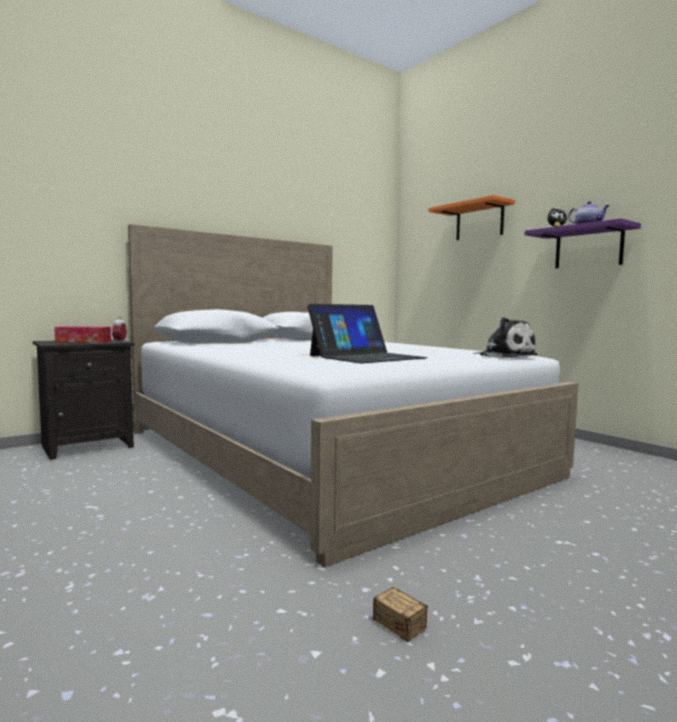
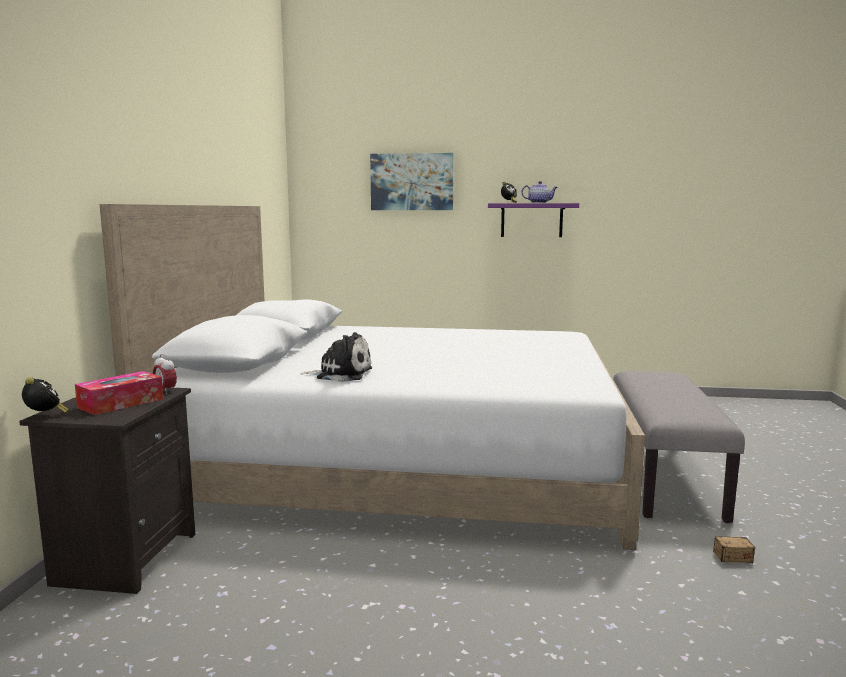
camera: 45 degrees left, 5 degrees up
laptop [307,304,427,363] -> none
orange shelf [428,195,515,240] -> picture [370,153,454,210]
plush toy [473,317,537,358] -> plush toy moved to [300,332,372,382]
none -> alarm clock [22,377,69,414]
none -> grey bench [613,371,745,523]

